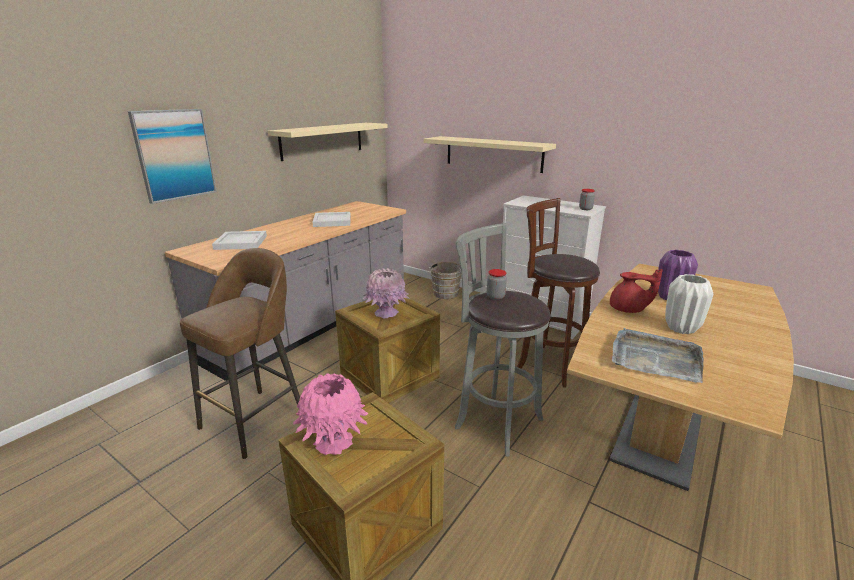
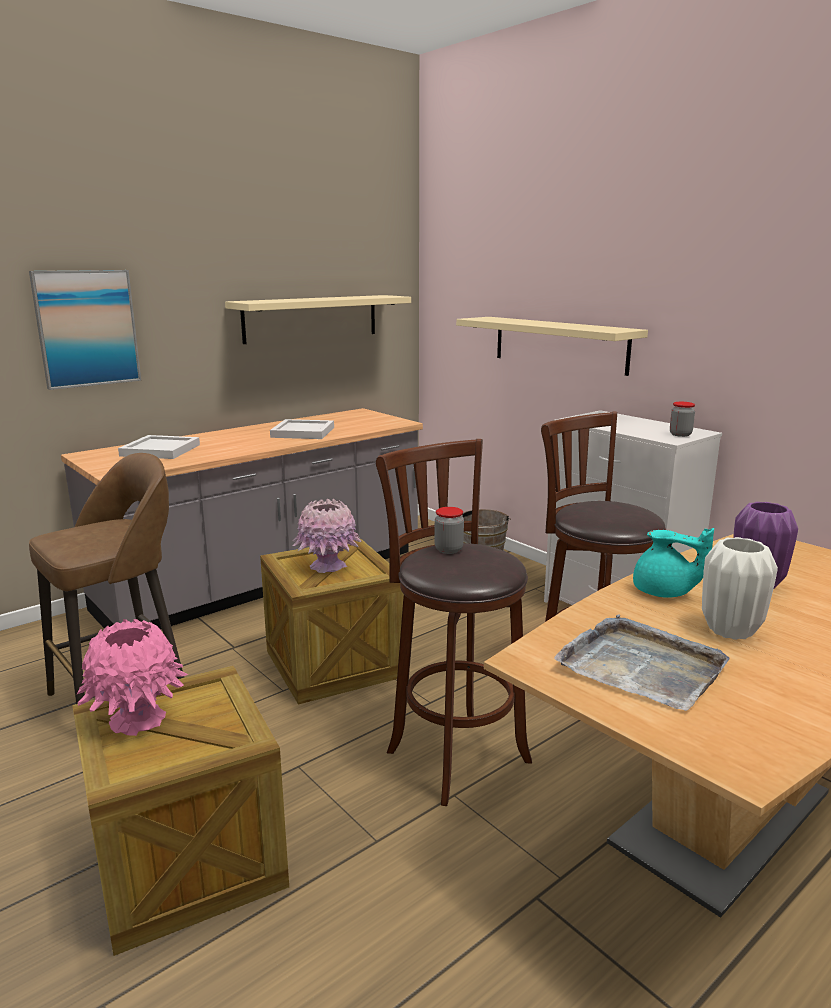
camera: 15 degrees right, 5 degrees down
grey stool [455,223,551,457] -> brown stool [376,439,532,806]
red teapot [610,269,662,313] -> turquoise teapot [633,528,714,598]

